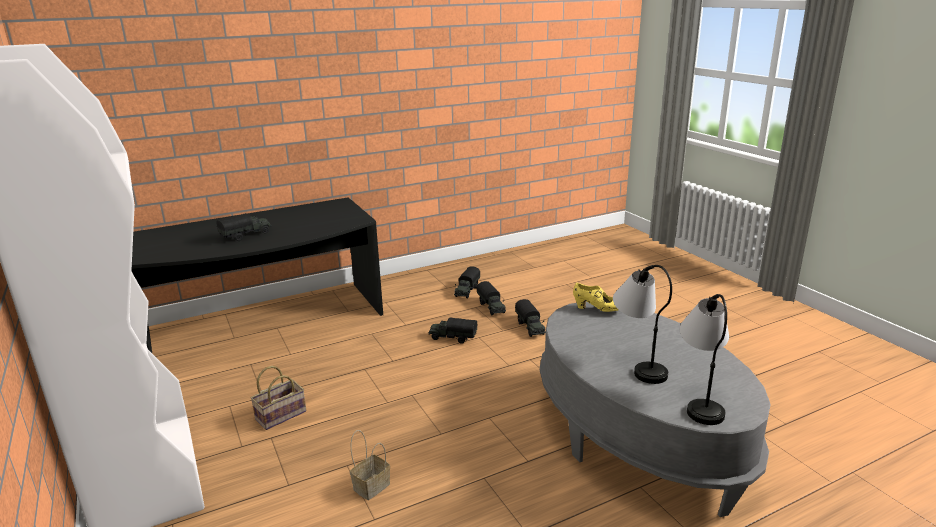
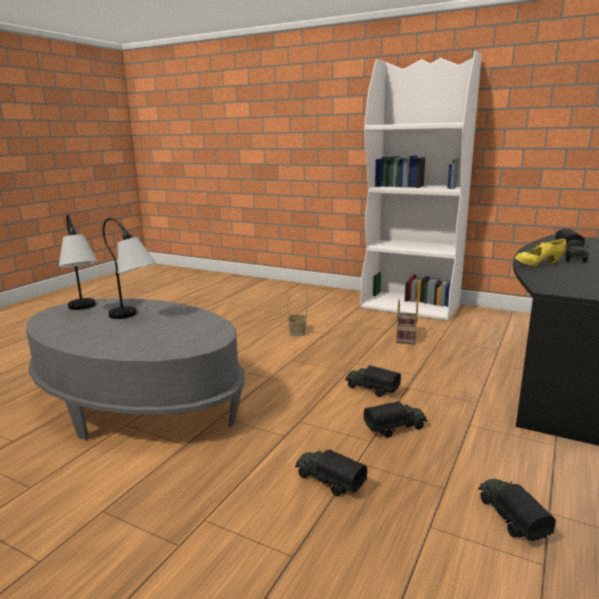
camera: 145 degrees right, 5 degrees down
toy truck [477,281,506,315] -> toy truck moved to [345,366,401,397]
yellow shoe [573,283,618,312] -> yellow shoe moved to [515,239,567,266]

